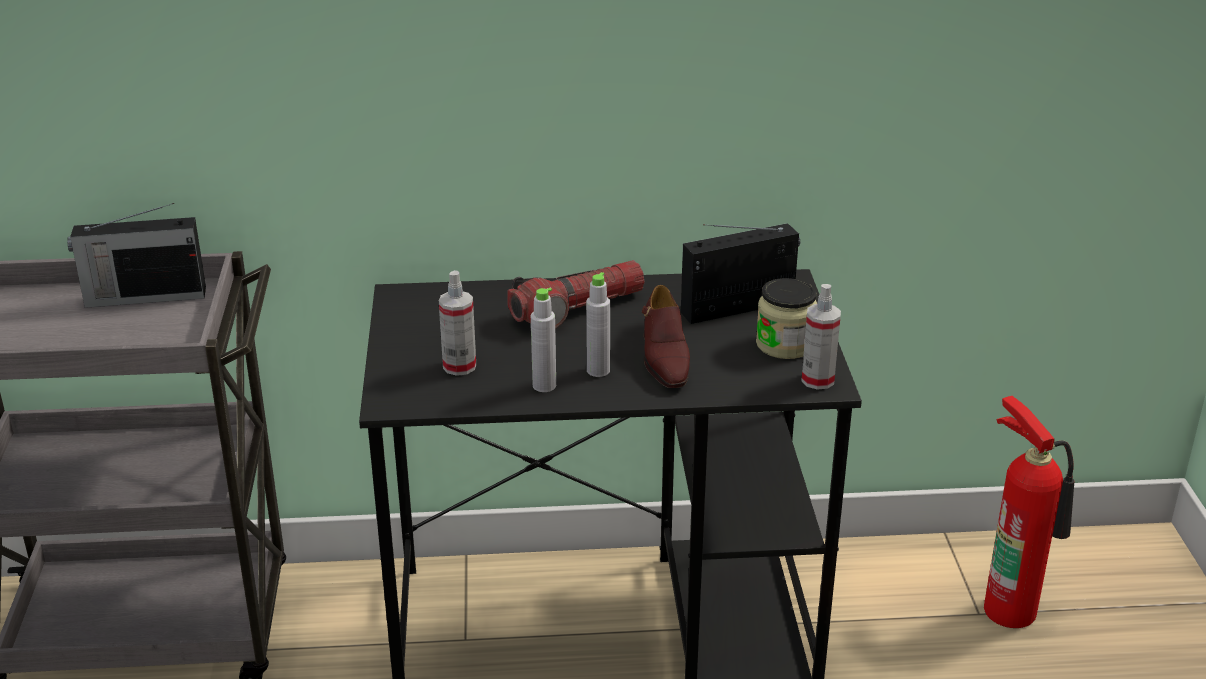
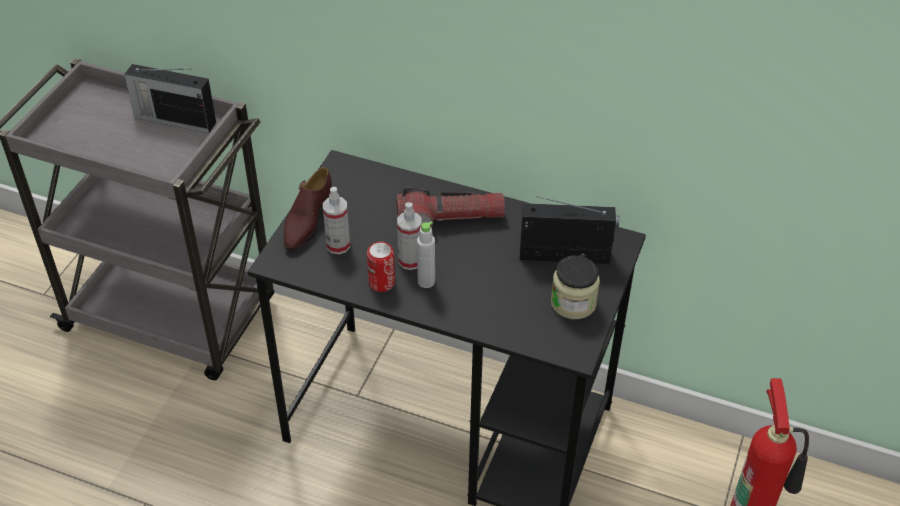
camera: 25 degrees right, 15 degrees up
grey bottle [531,288,556,392] -> can [367,241,395,292]
brown shoe [642,285,690,388] -> brown shoe moved to [284,167,332,250]
spray bottle [801,284,841,389] -> spray bottle moved to [397,202,422,270]

